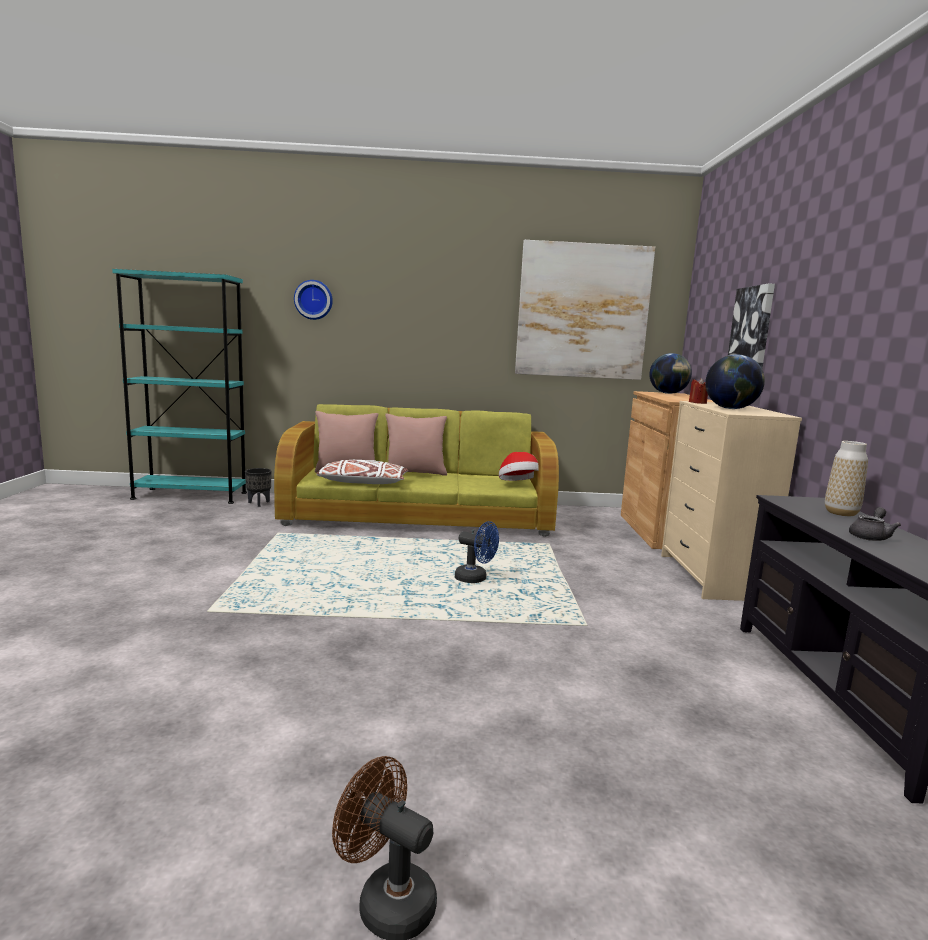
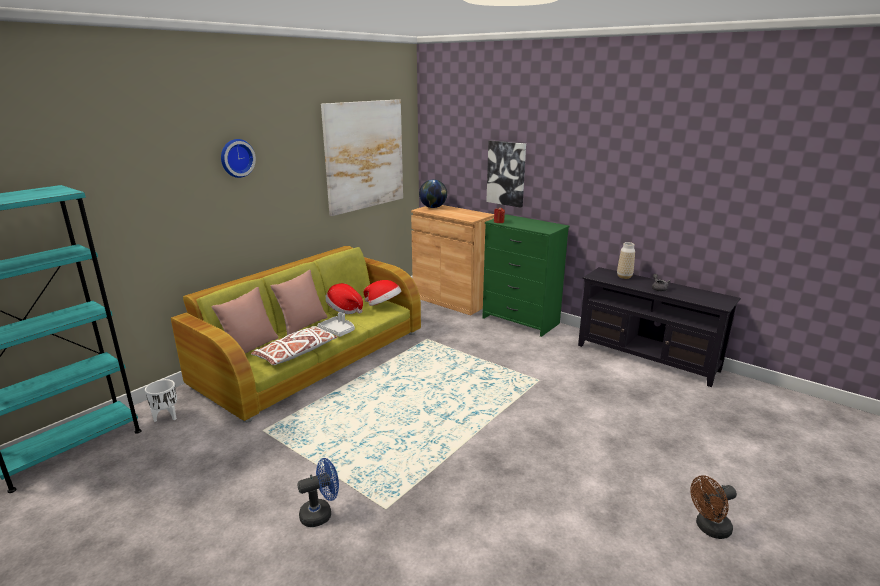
camera: 50 degrees left, 10 degrees up
black planter [245,468,272,507] -> white planter [145,379,177,422]
wall clock [294,280,333,320] -> wall clock moved to [221,139,256,178]
blue fan [455,521,499,583] -> blue fan moved to [297,458,339,527]
beige dresser [661,401,802,601] -> green dresser [483,214,569,337]
globe [705,354,765,409] -> none
none -> grey tray [317,312,355,337]
none -> hat [326,283,363,314]

